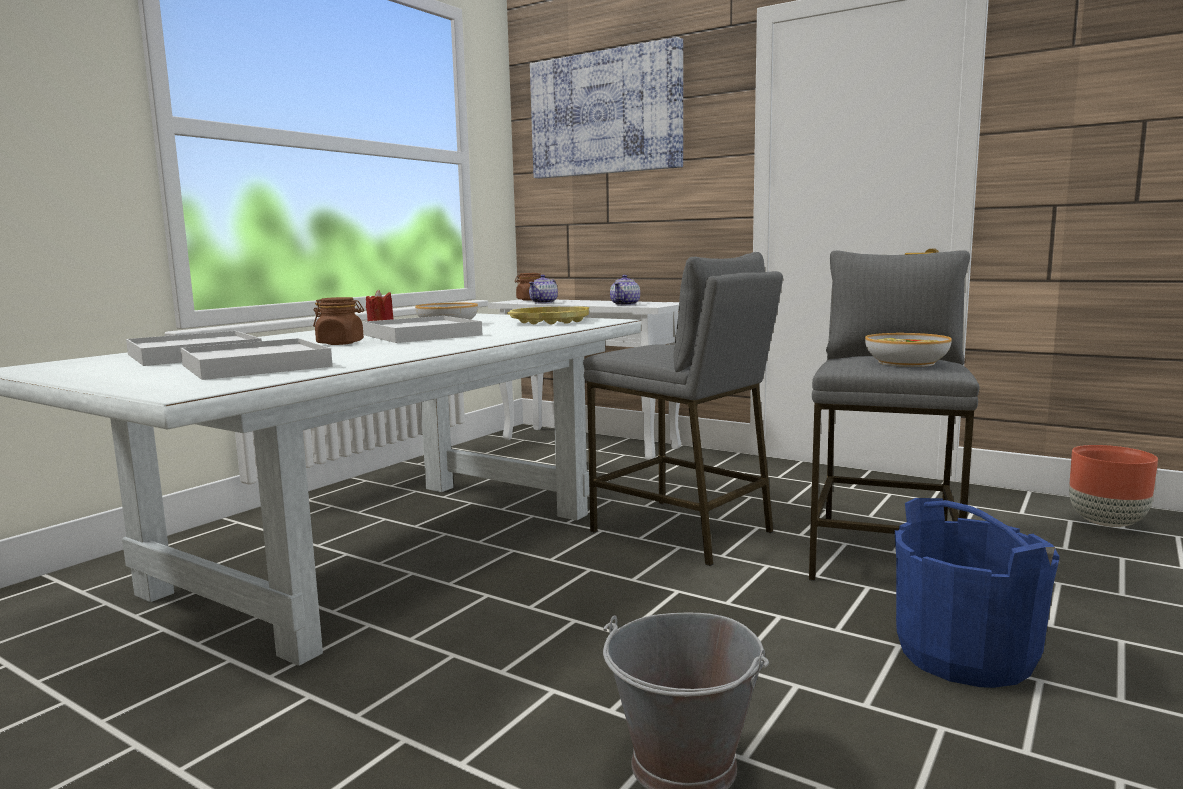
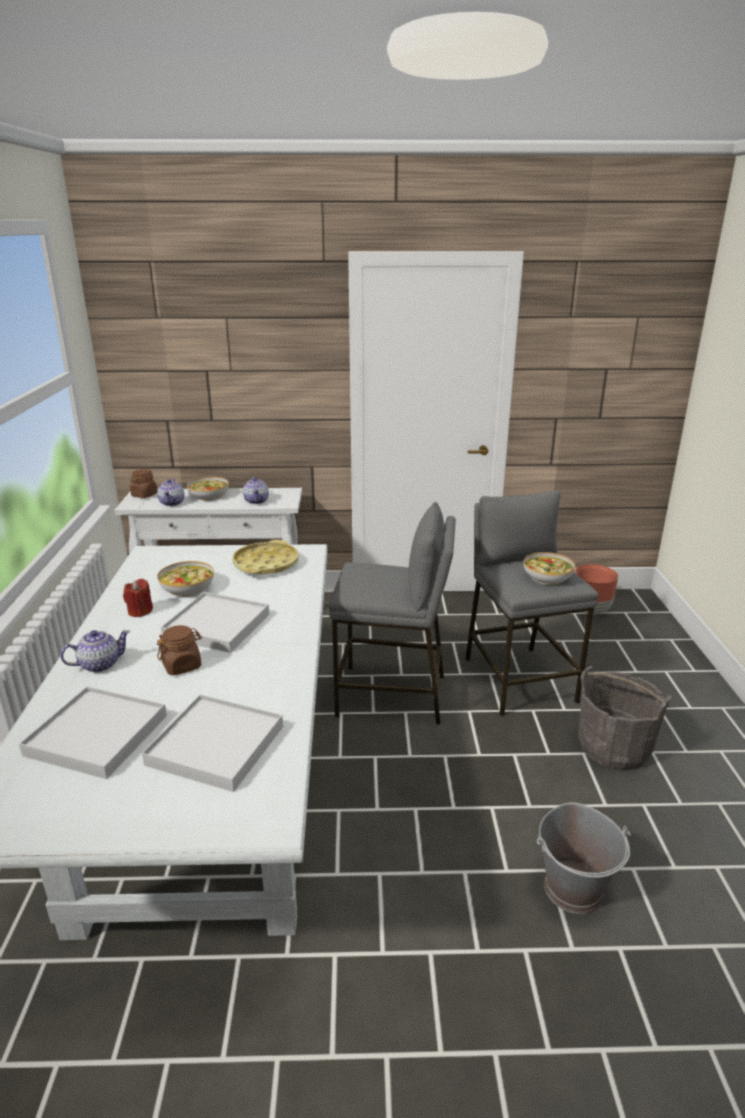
camera: 35 degrees left, 15 degrees up
picture [530,37,683,179] -> none
blue bucket [895,498,1060,688] -> grey bucket [578,666,671,771]
none -> teapot [60,630,130,672]
none -> bowl [187,477,229,501]

